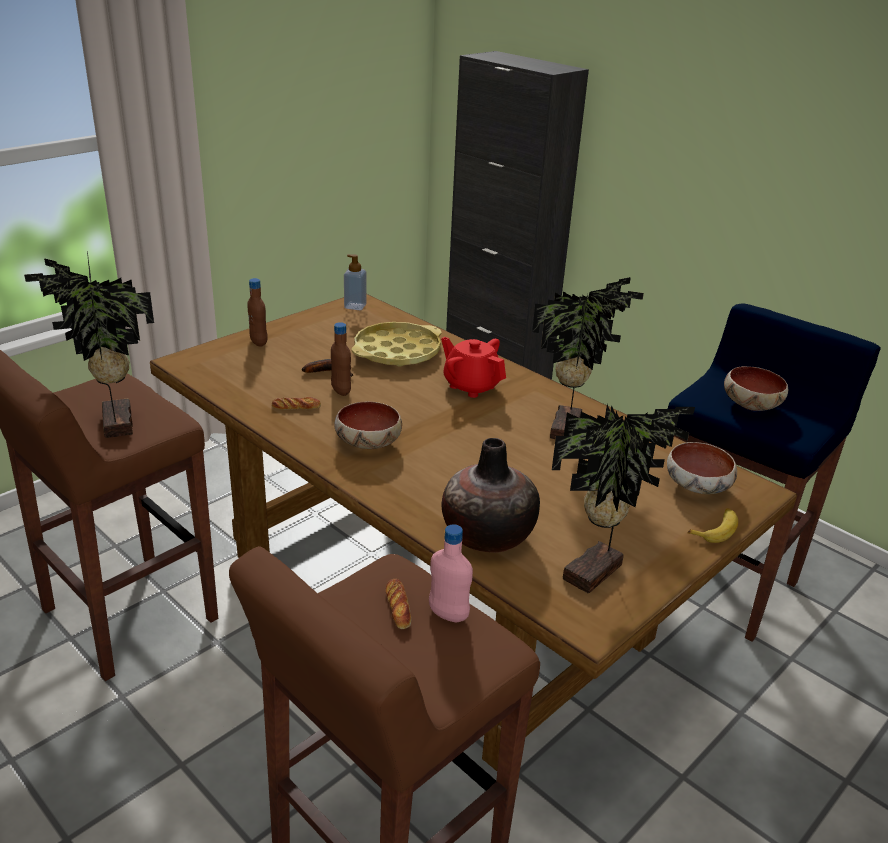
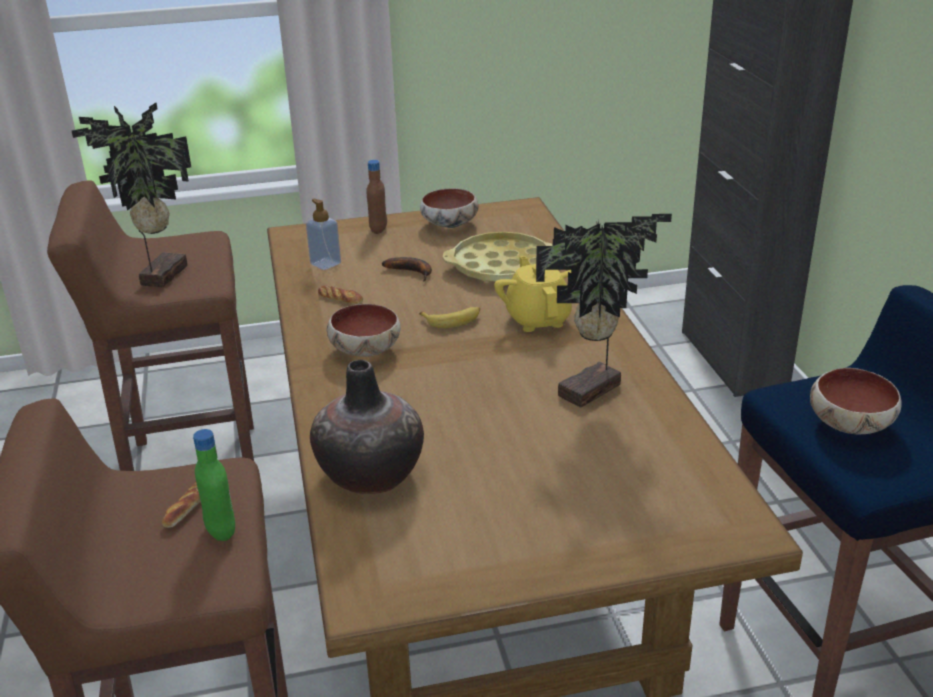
camera: 35 degrees right, 0 degrees up
brown bottle [331,322,351,396] -> none
soap dispenser [344,254,366,310] -> soap dispenser moved to [306,199,341,270]
pink bottle [429,524,473,622] -> green bottle [193,429,235,541]
red teapot [441,337,506,398] -> yellow teapot [494,256,572,332]
potted plant [552,404,695,593] -> none
bowl [667,442,737,494] -> bowl moved to [420,188,479,228]
banana [688,508,738,543] -> banana moved to [419,307,480,328]

